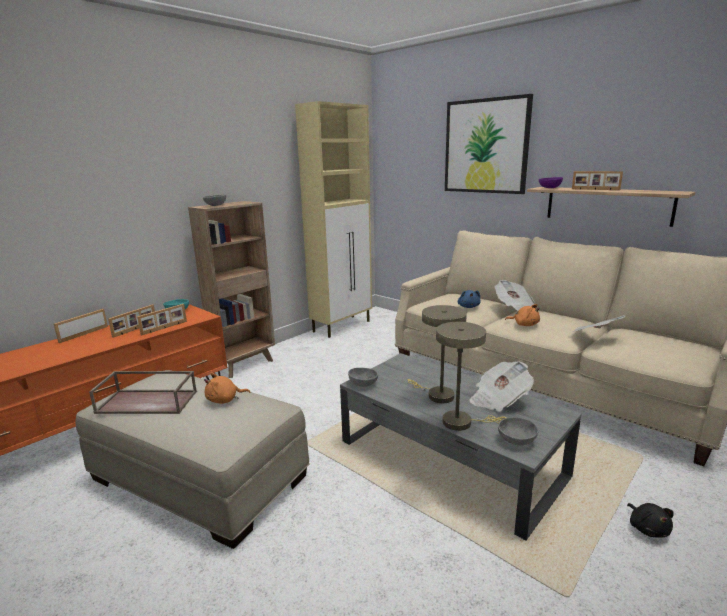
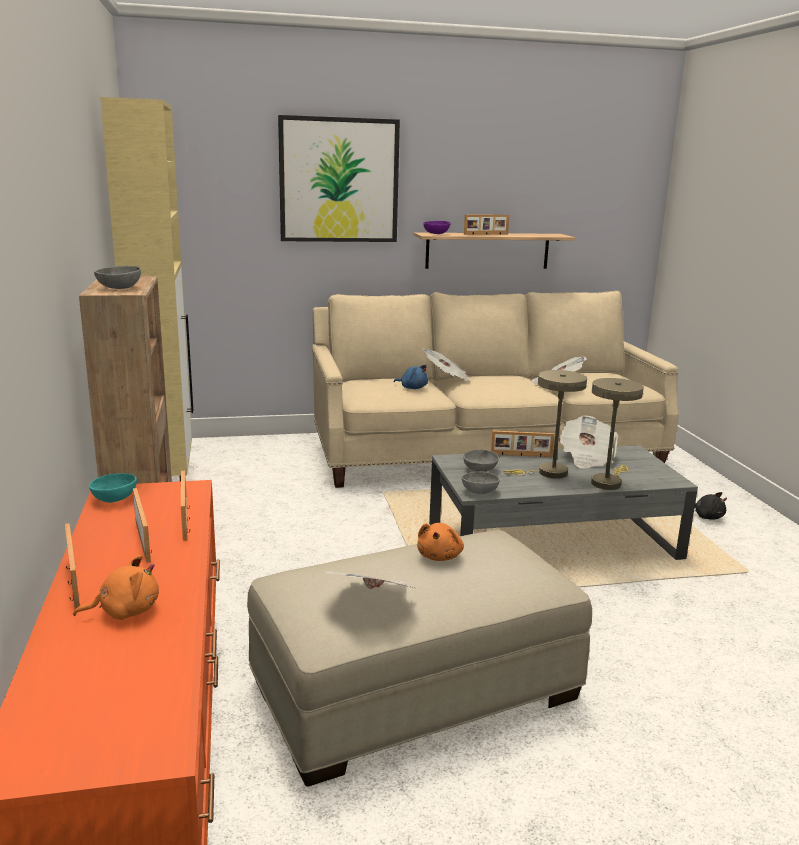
camera: 55 degrees left, 0 degrees up
brown tray [89,371,197,414] -> newspaper [323,571,417,589]
grey bowl [498,417,538,445] -> grey bowl moved to [463,449,499,472]
orange plush toy [505,304,540,326] -> orange plush toy moved to [73,555,159,620]
none -> picture frame [491,431,554,457]

